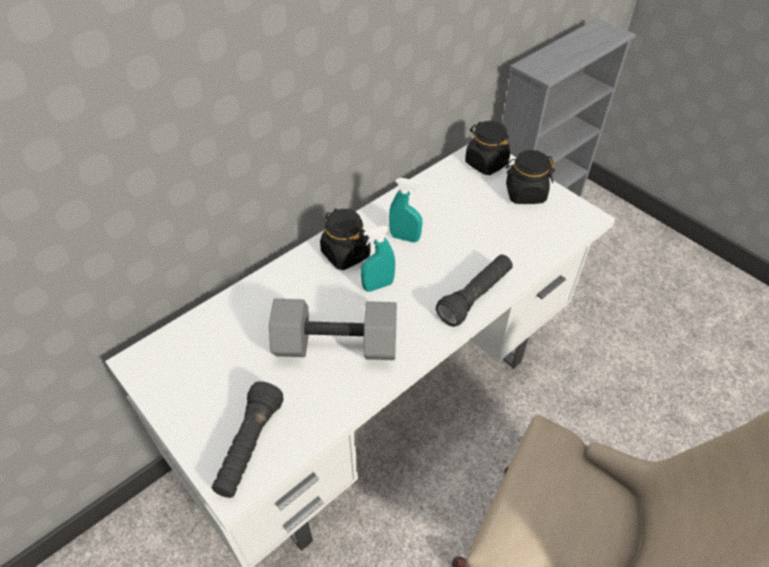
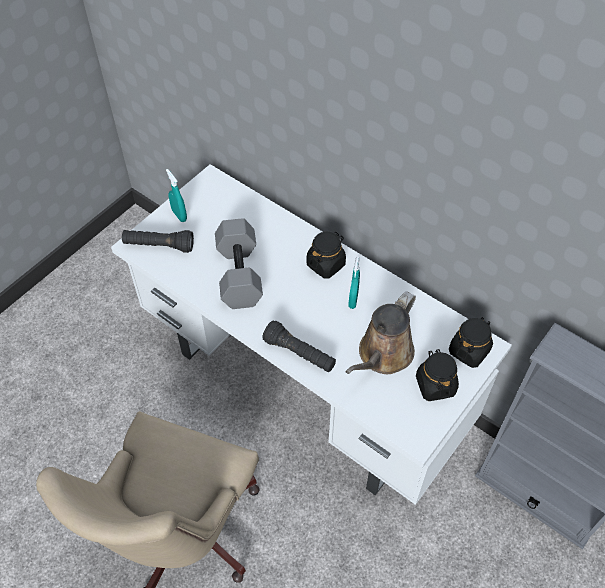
camera: 80 degrees right, 5 degrees up
turquoise spray bottle [361,226,395,292] -> turquoise spray bottle moved to [166,169,187,222]
none -> brown watering can [345,291,416,374]

